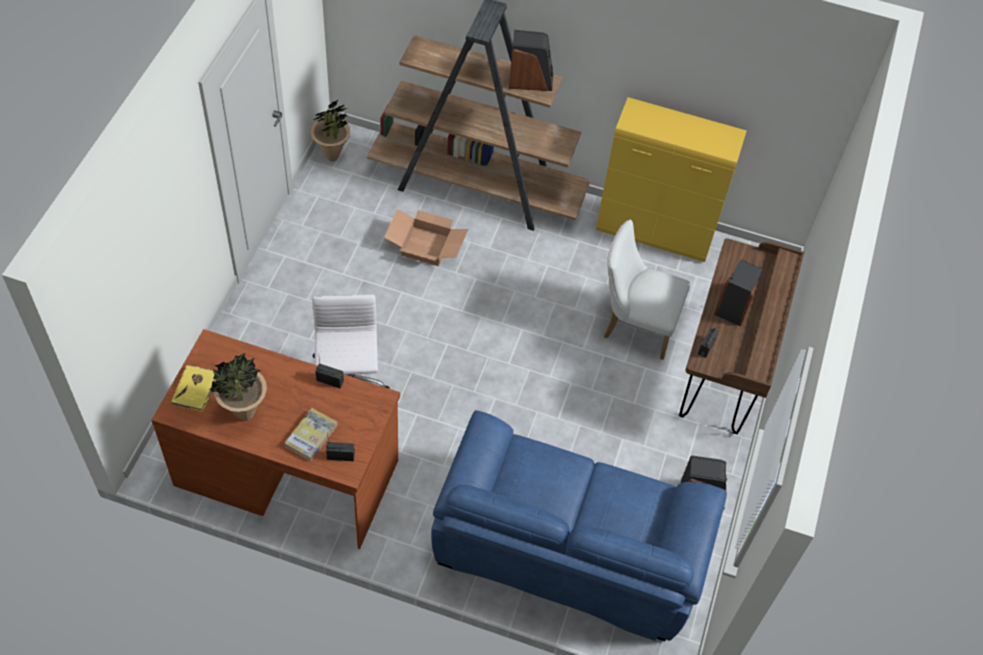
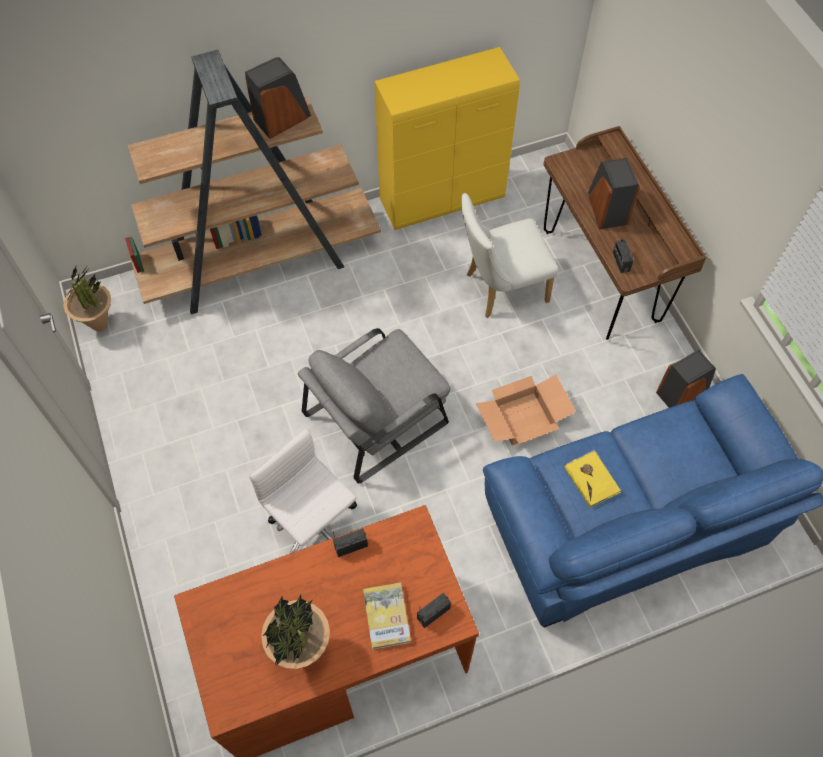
camera: 35 degrees left, 5 degrees up
yellow book [171,365,216,412] -> yellow book moved to [564,450,621,508]
cardboard box [384,209,468,266] -> cardboard box moved to [476,375,576,445]
none -> grey armchair [298,328,450,484]

